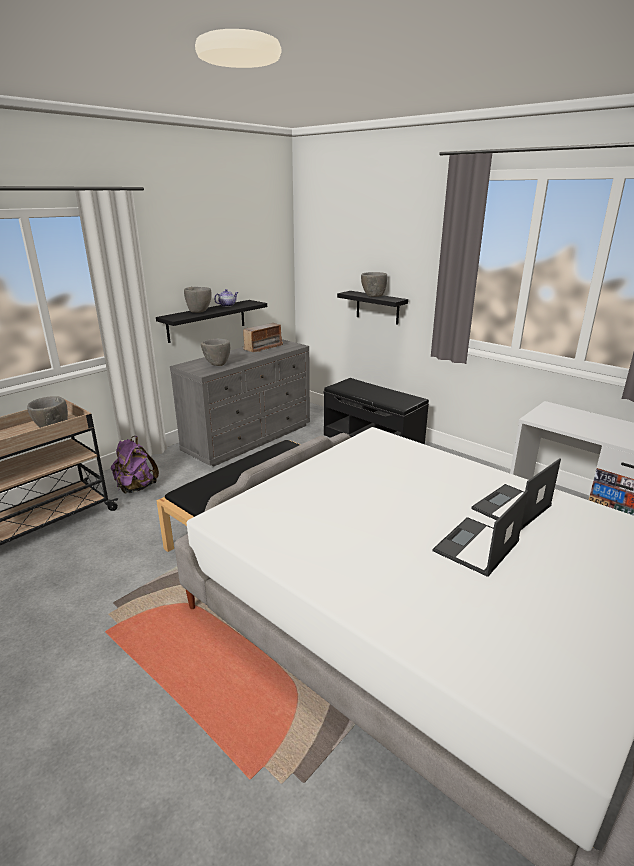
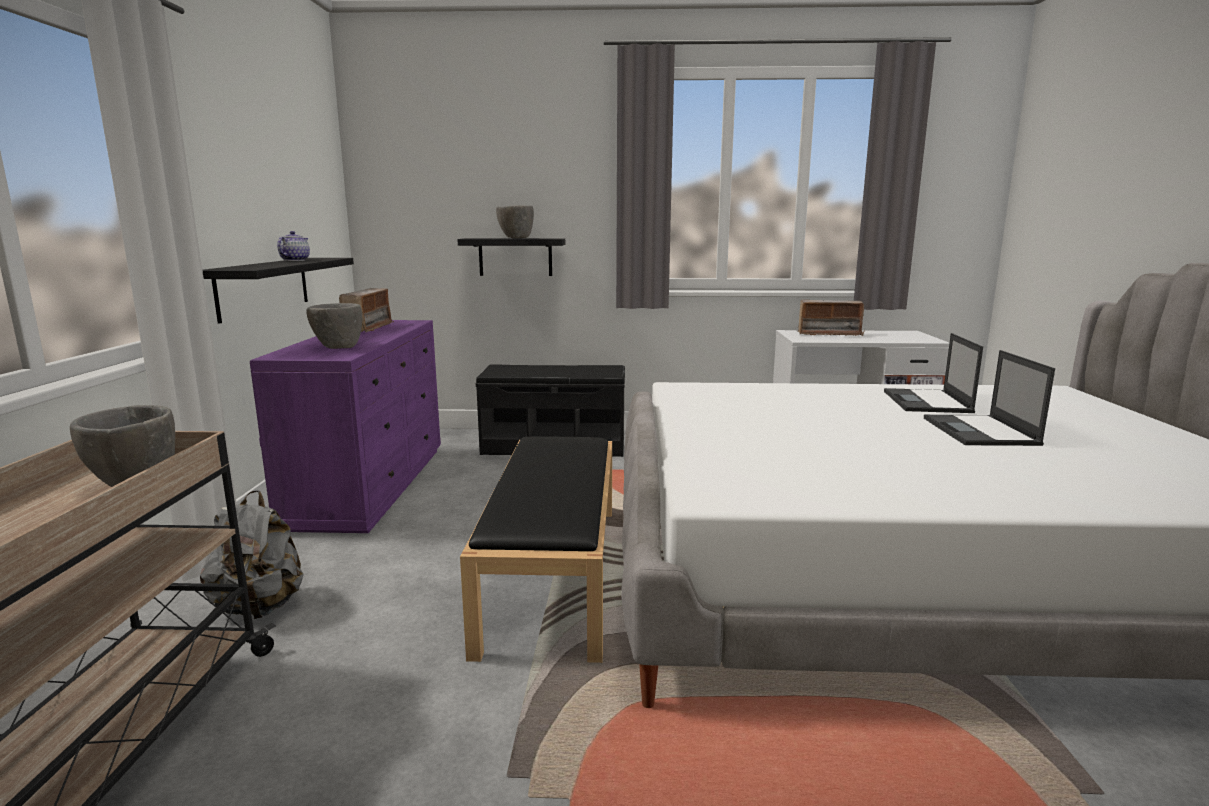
camera: 40 degrees left, 10 degrees down
purple backpack [111,436,159,494] -> grey backpack [200,490,303,619]
grey dresser [170,339,310,467] -> purple dresser [250,320,441,533]
grey bowl [184,287,212,313] -> none
none -> radio [797,300,865,336]

